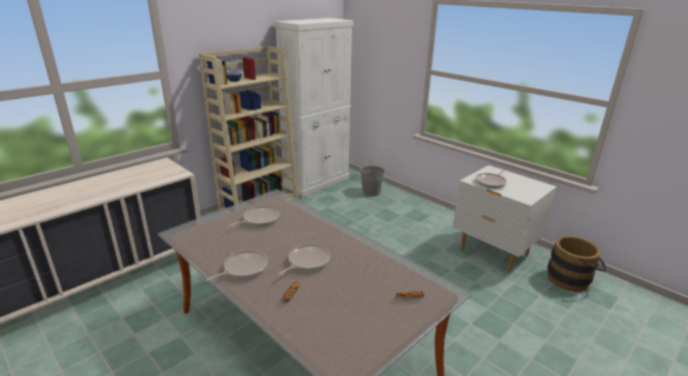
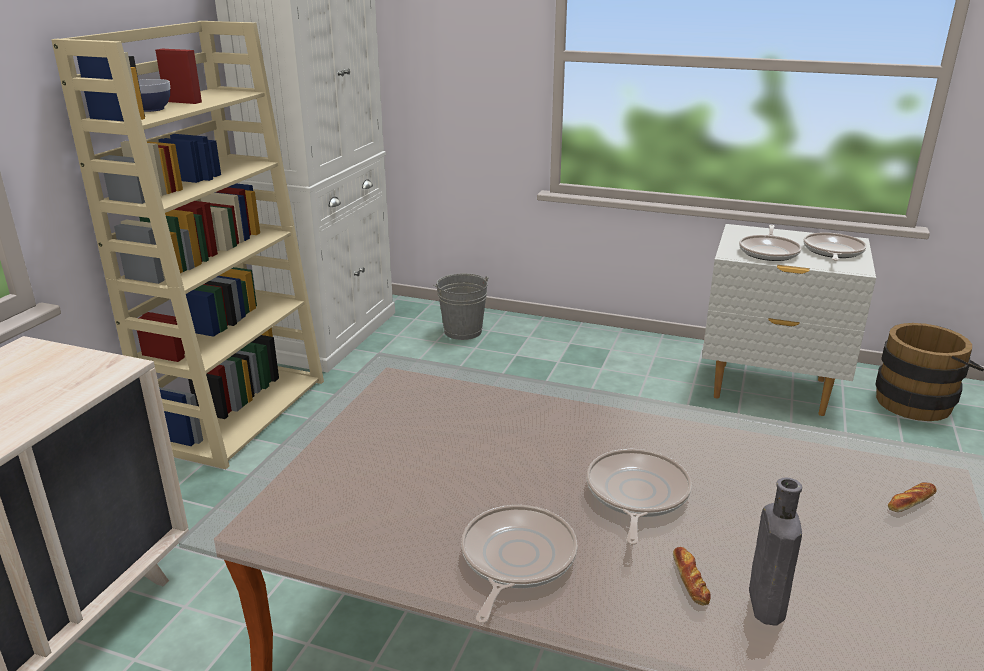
camera: 25 degrees left, 0 degrees up
frying pan [229,206,280,226] -> frying pan moved to [803,232,867,261]
none -> grey bottle [749,478,802,626]

